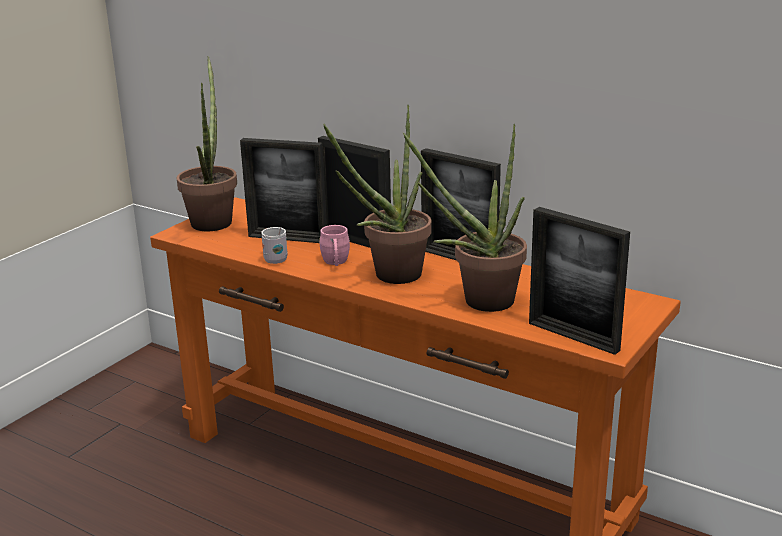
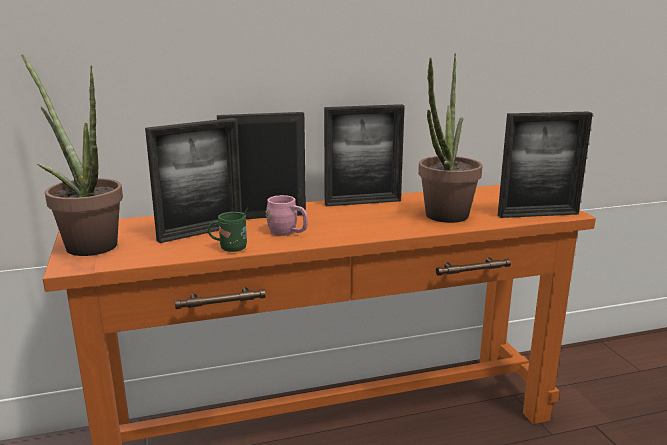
camera: 50 degrees left, 5 degrees down
white mug [261,227,288,264] -> green mug [208,207,248,252]
potted plant [323,105,432,284] -> none

